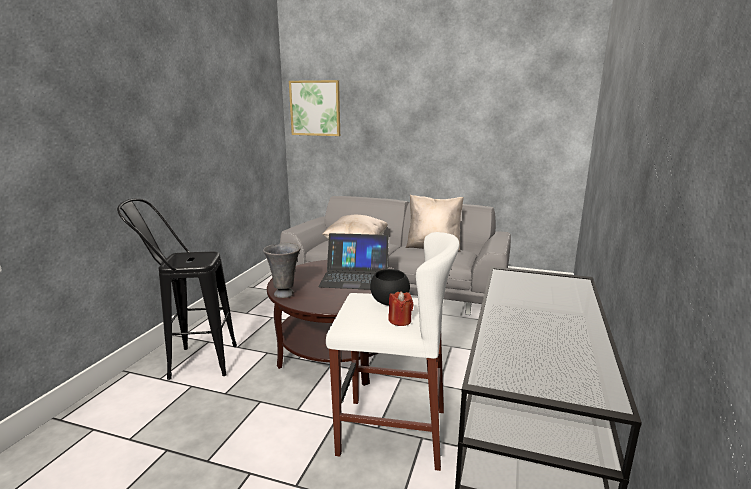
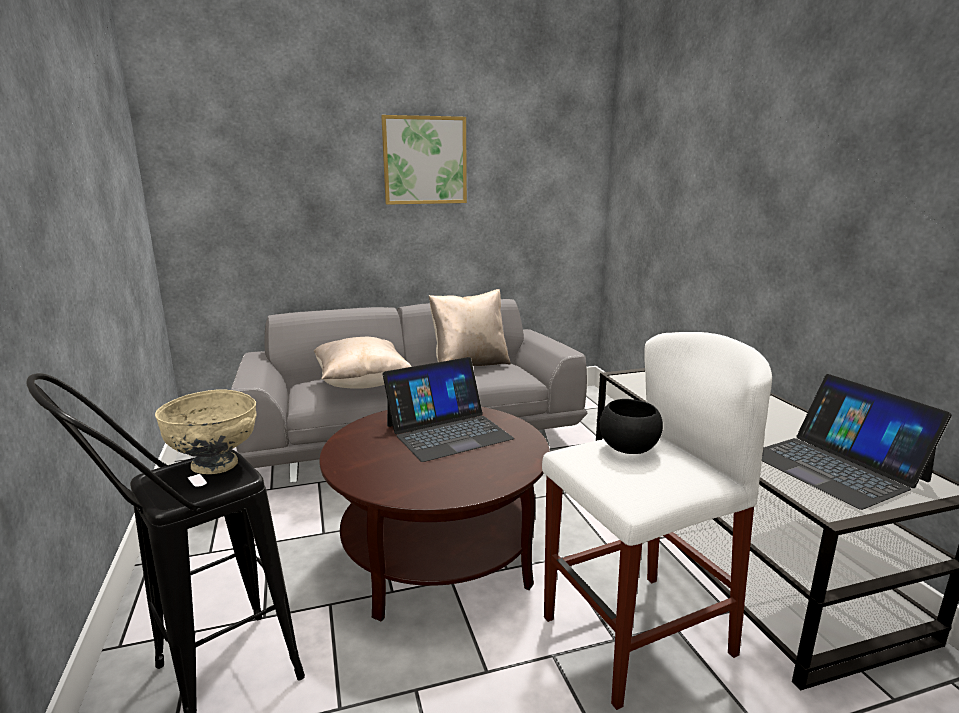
camera: 35 degrees left, 0 degrees up
grey vase [263,243,301,298] -> none
picture [289,80,340,136] -> picture moved to [381,115,467,205]
red candle [388,291,414,326] -> none
none -> beige bowl [155,389,257,474]
none -> laptop [762,374,952,510]

